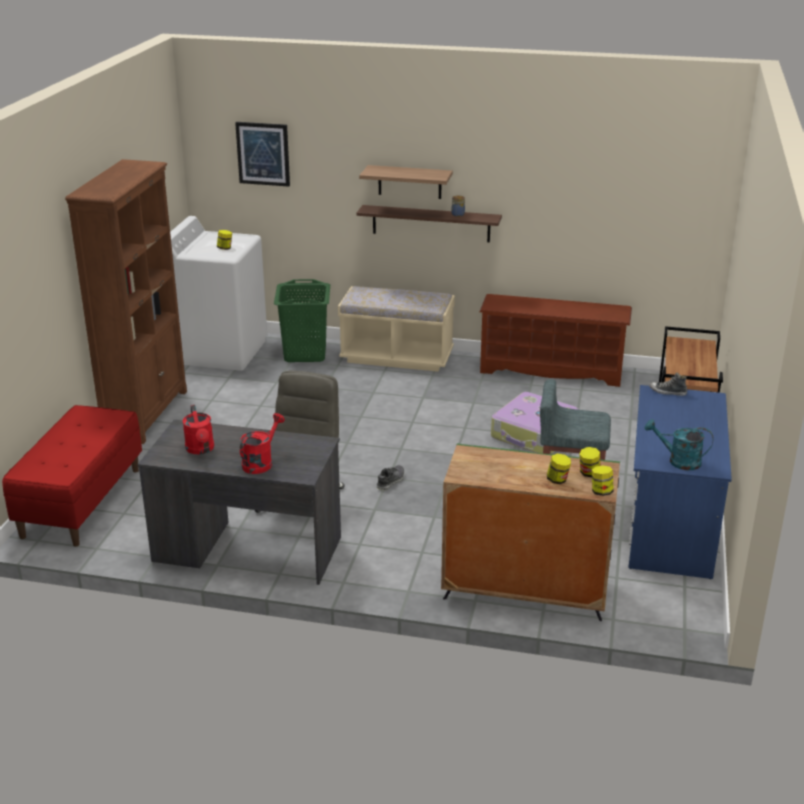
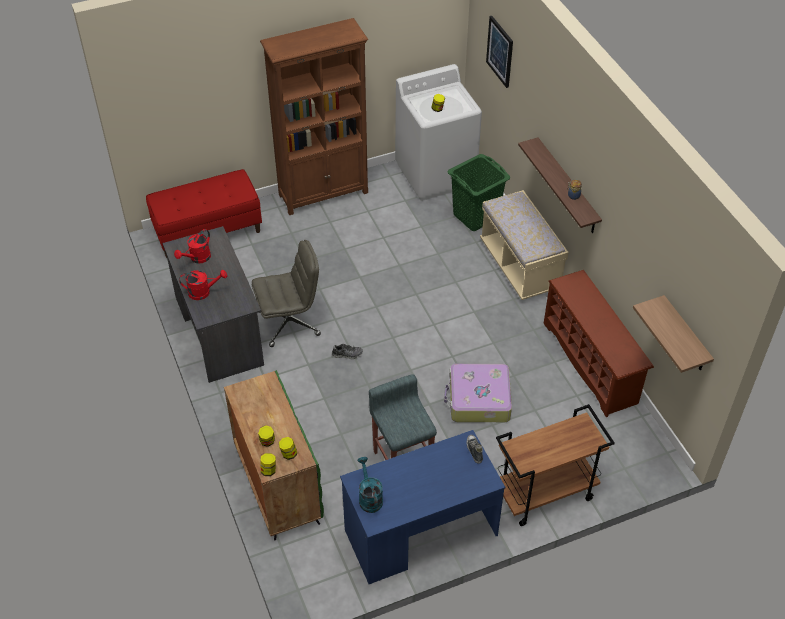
camera: 55 degrees right, 20 degrees up
shelf [359,165,453,199] -> shelf moved to [633,295,714,373]

